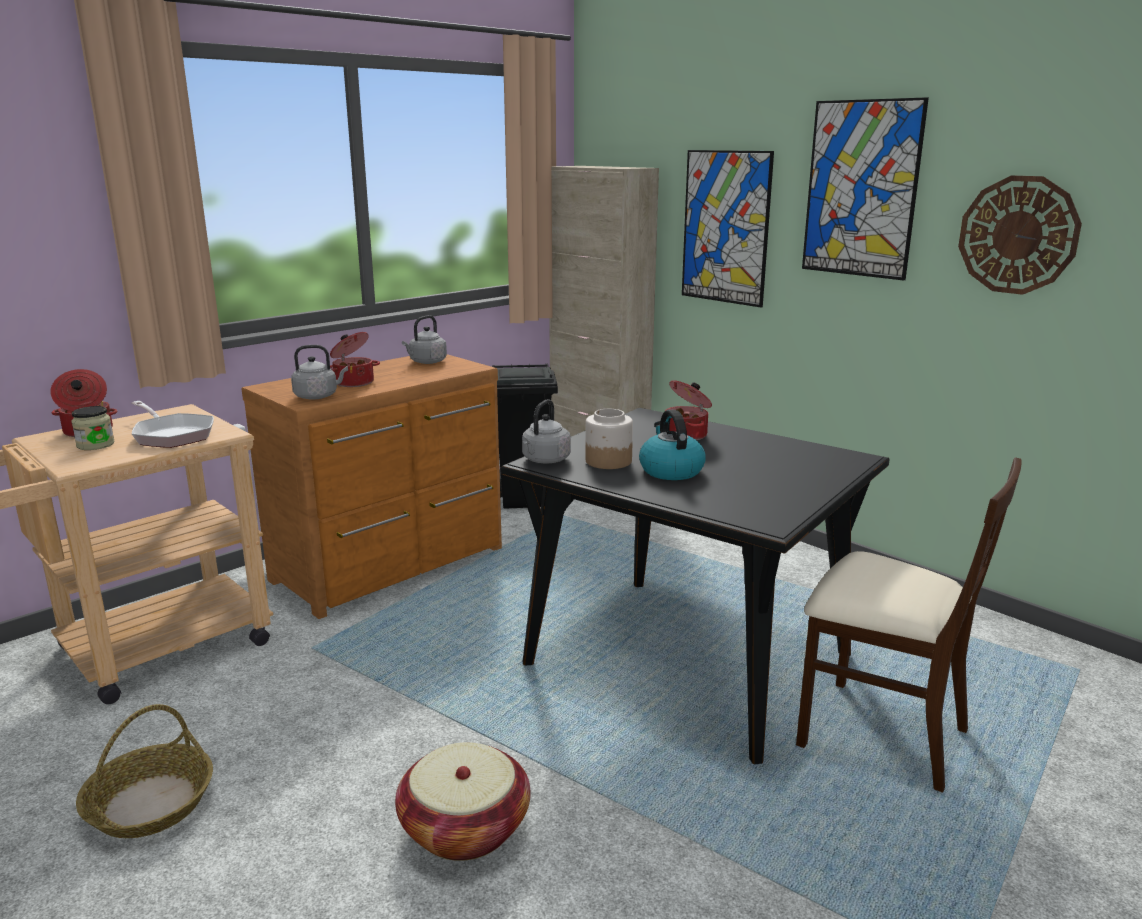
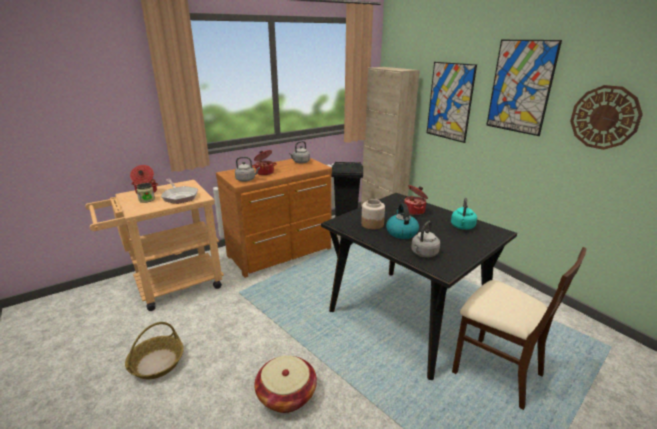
camera: 10 degrees right, 5 degrees up
grey kettle [522,399,571,463] -> grey kettle moved to [411,221,440,257]
none -> turquoise kettle [451,198,477,230]

